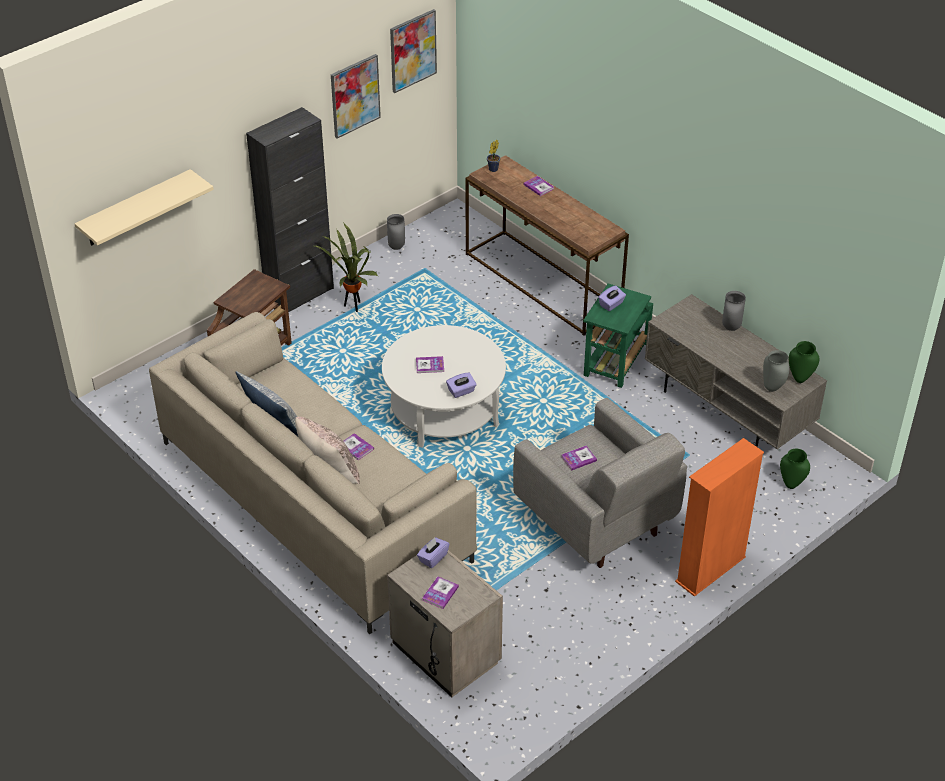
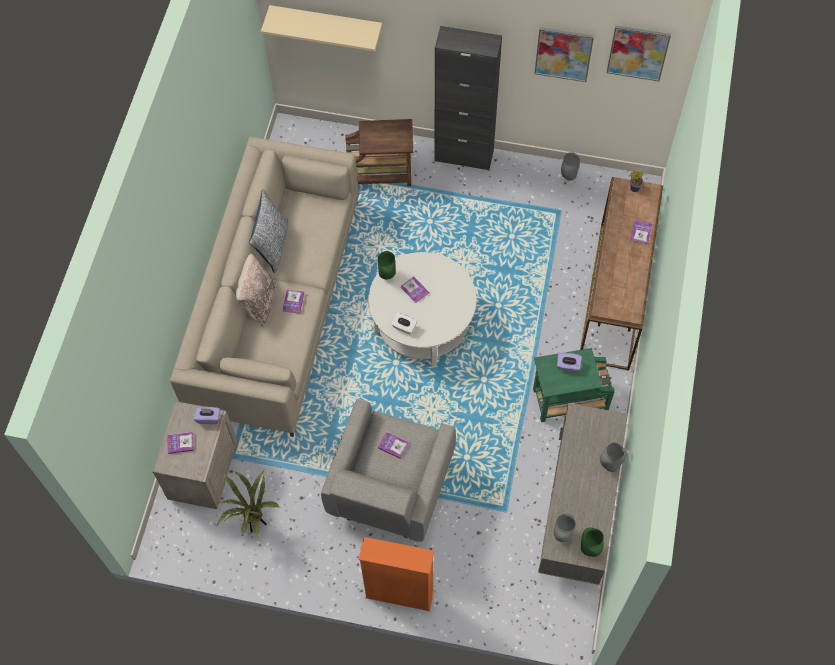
camera: 55 degrees right, 20 degrees up
potted plant [315,224,379,312] -> potted plant moved to [216,471,280,536]
purple tissue box [446,373,477,398] -> white tissue box [391,312,417,334]
green vase [780,449,810,489] -> green vase moved to [378,251,396,279]

